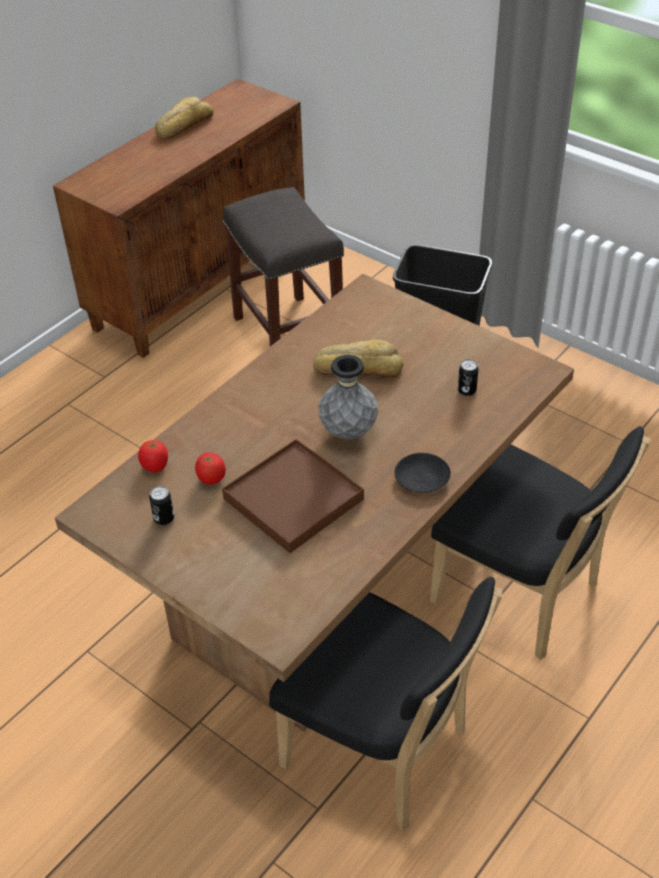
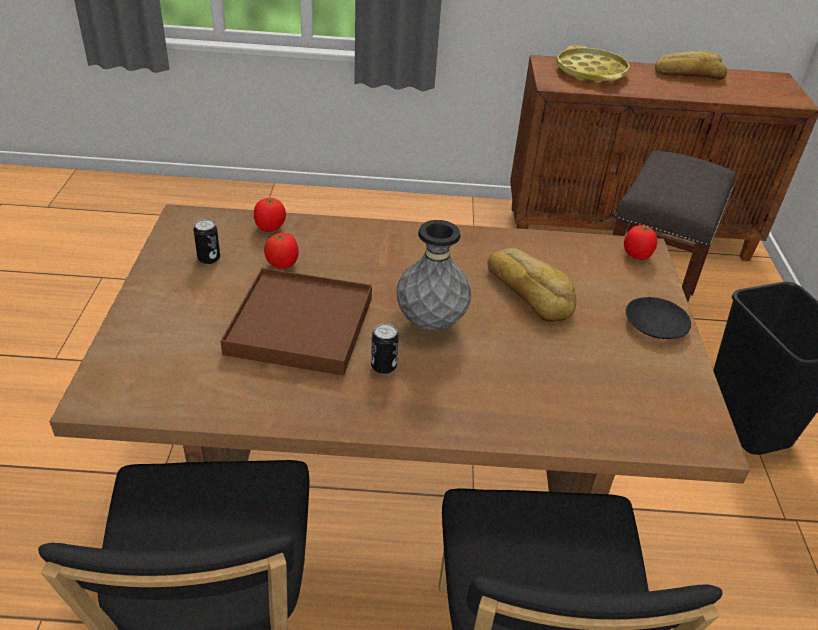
camera: 50 degrees right, 5 degrees down
black plate [394,453,451,493] -> black plate moved to [626,297,691,339]
can [458,359,479,396] -> can moved to [371,323,399,374]
none -> yellow tray [557,45,630,83]
none -> tomato [624,225,657,260]

